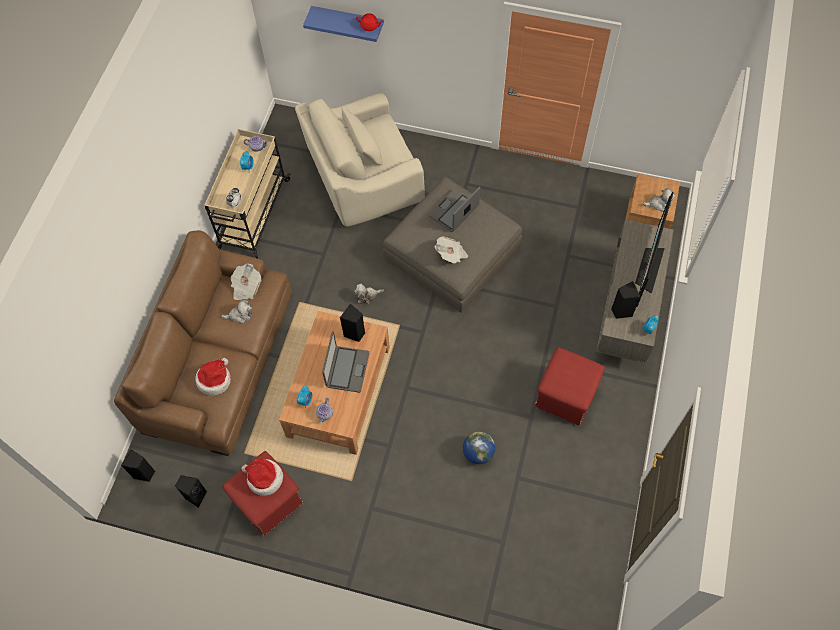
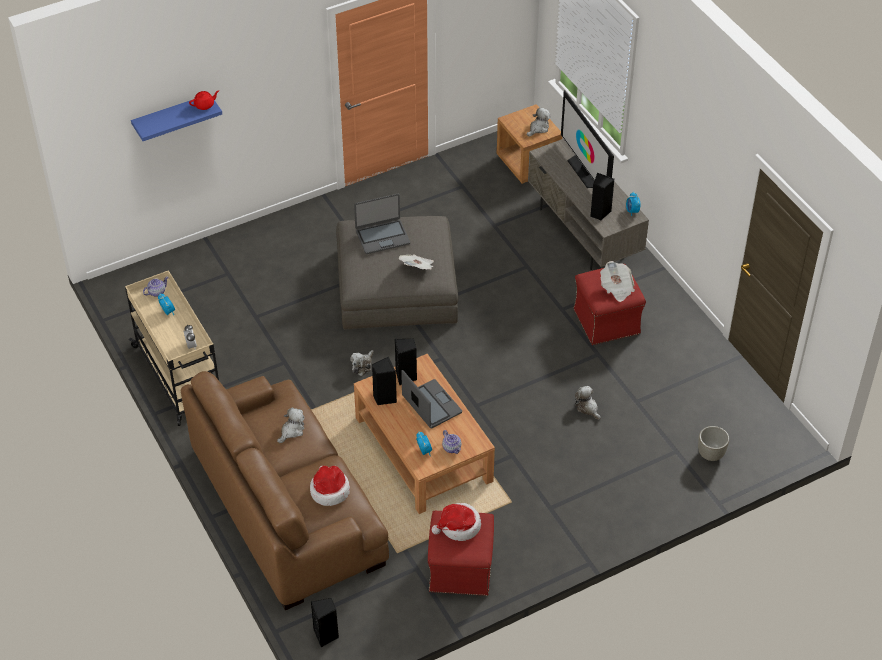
camera: 45 degrees left, 15 degrees down
black speaker [175,475,207,508] -> black speaker moved to [372,357,397,405]
newspaper [231,264,261,300] -> newspaper moved to [600,261,635,302]
beige armchair [295,93,425,227] -> none
laptop [429,187,481,232] -> laptop turned 105 degrees counterclockwise [354,194,410,254]
globe [463,431,495,464] -> plush toy [575,386,601,420]
none -> grey planter [698,426,729,461]

